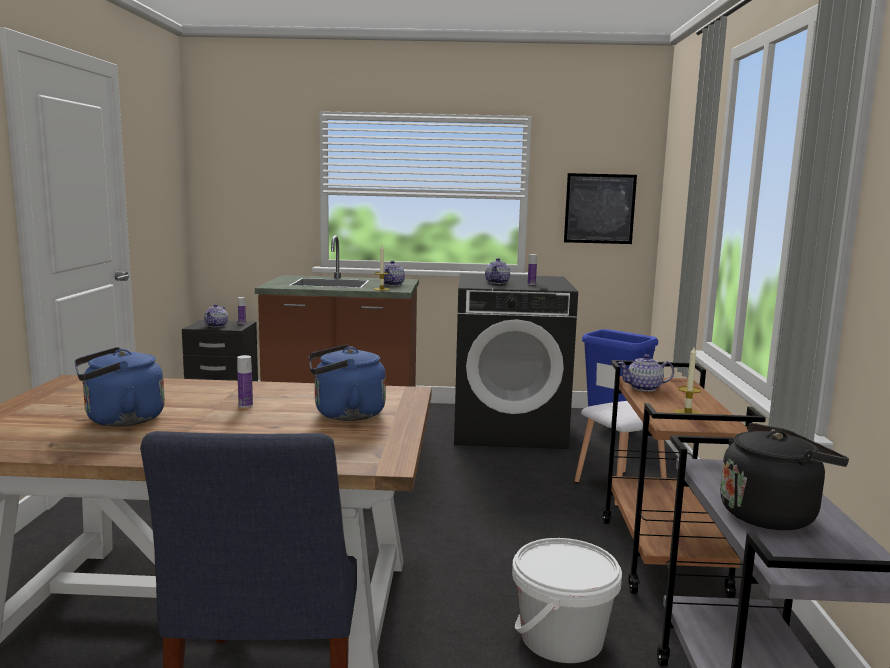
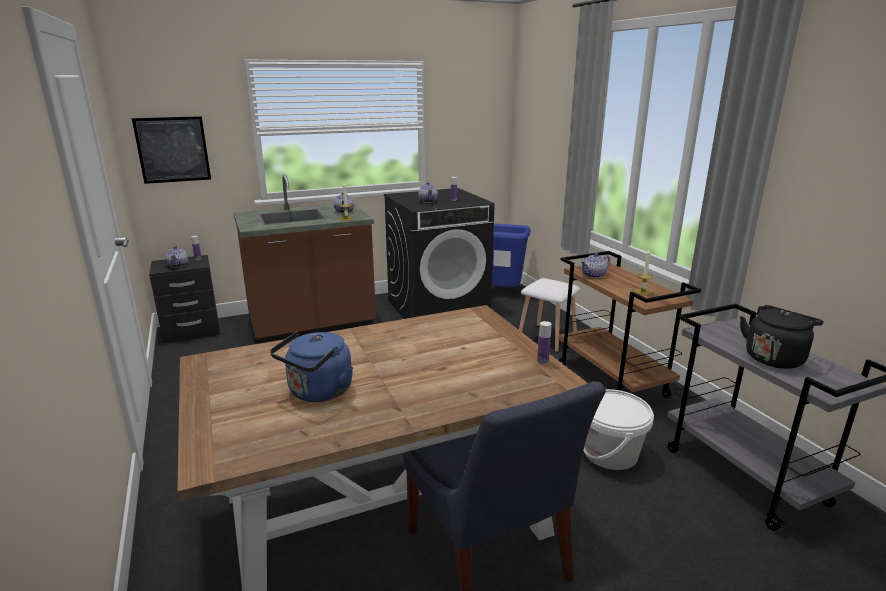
camera: 25 degrees left, 10 degrees up
bottle [237,355,253,408] -> bottle moved to [537,321,552,365]
blue kettle [309,345,386,421] -> none
picture [564,173,637,244] -> picture moved to [132,116,211,184]

